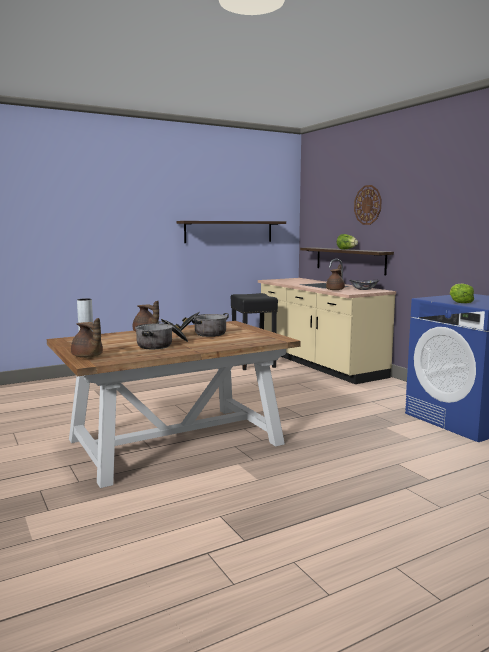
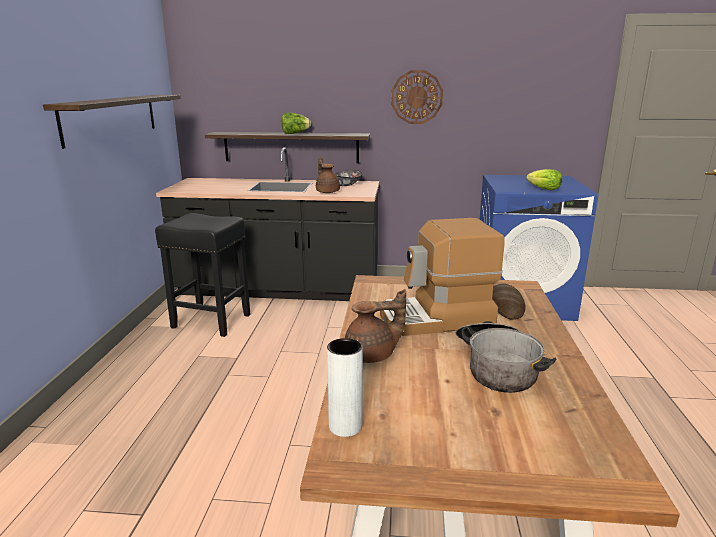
camera: 55 degrees left, 10 degrees up
brown teapot [71,318,103,358] -> none
cooking pot [180,312,229,337] -> coffee machine [380,218,505,336]
beige counter [258,259,396,384] -> black counter [156,147,379,301]
wall clock [354,185,382,225] -> wall clock moved to [391,70,443,124]
none -> bread [493,283,526,320]

